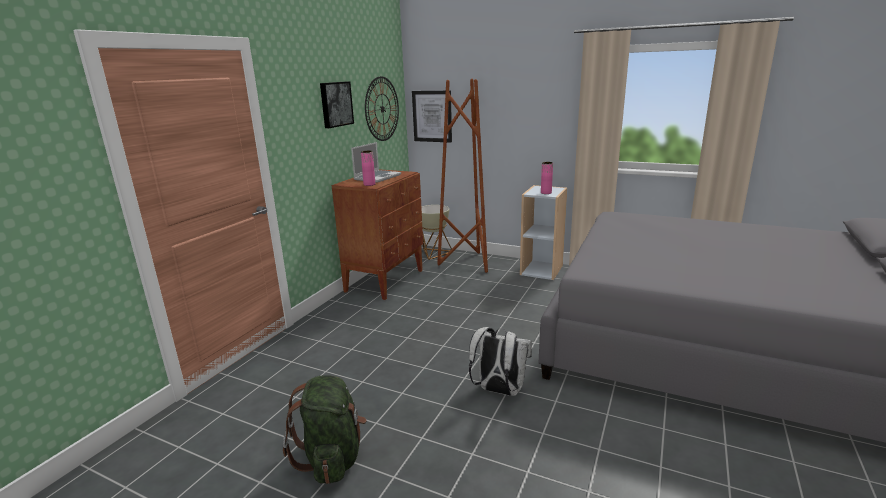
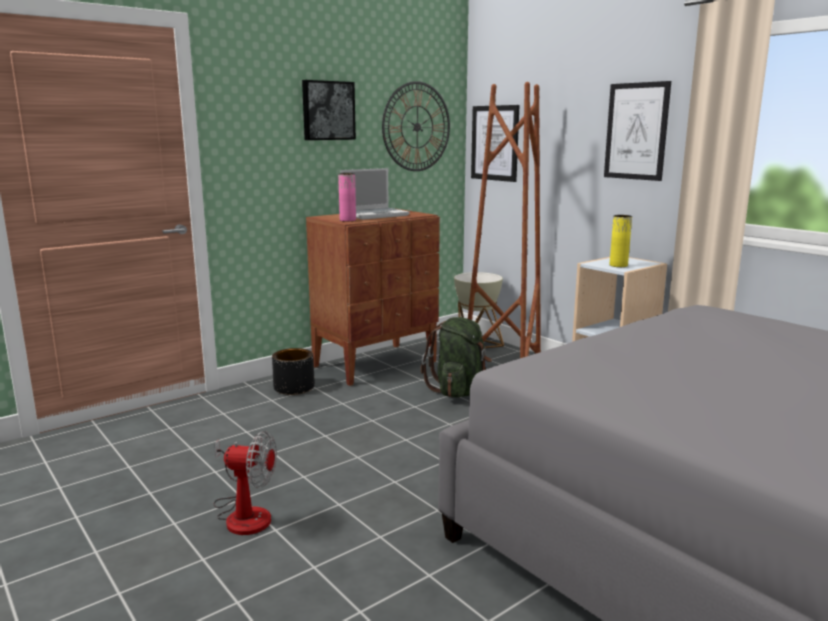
camera: 25 degrees right, 5 degrees down
green backpack [283,375,367,484] -> green backpack moved to [421,317,492,398]
white backpack [469,327,532,396] -> none
pink vase [541,162,553,194] -> yellow vase [610,215,632,267]
none -> fan [213,431,277,535]
none -> black planter [272,348,315,395]
none -> picture [604,81,671,181]

